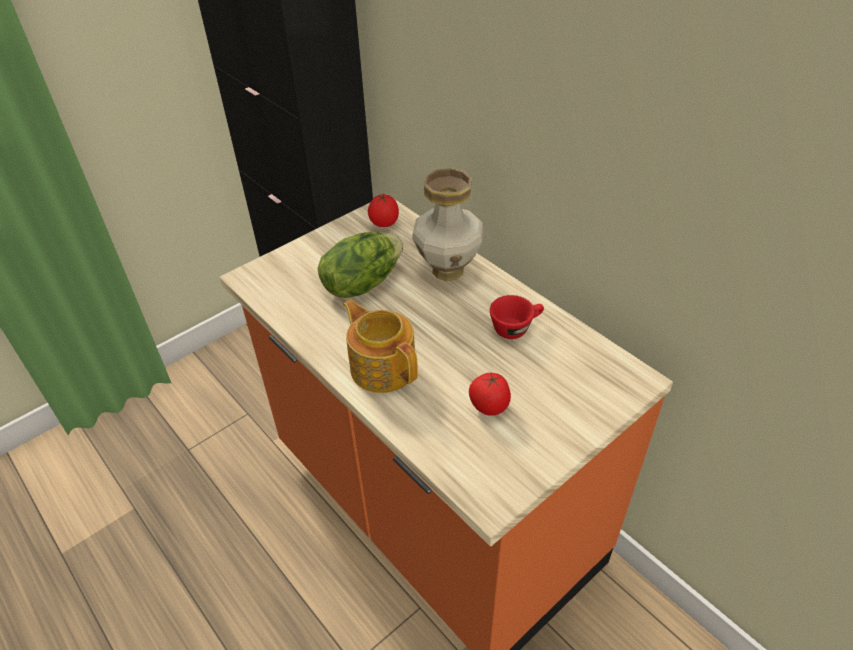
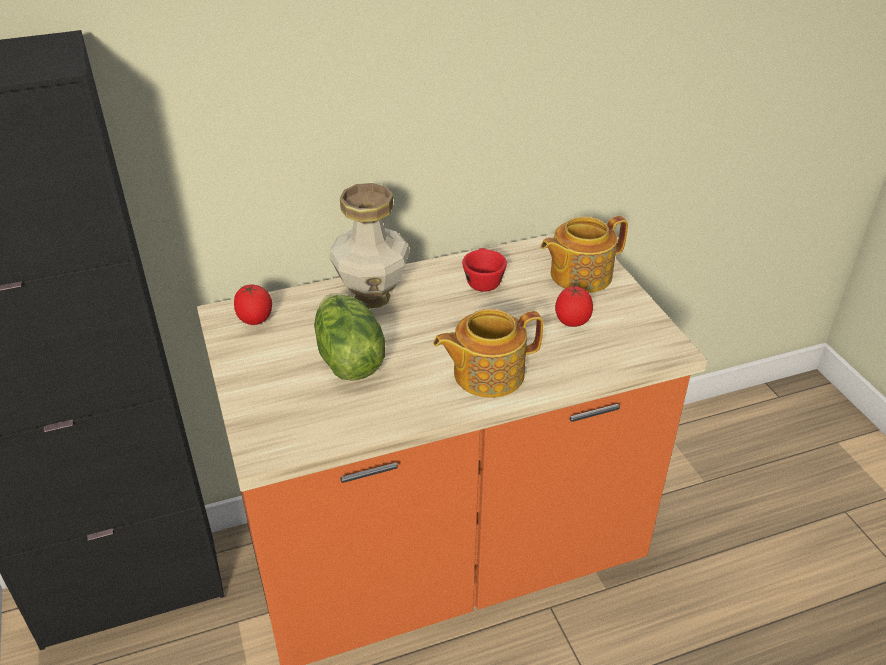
camera: 70 degrees left, 5 degrees down
none -> teapot [541,216,628,293]

